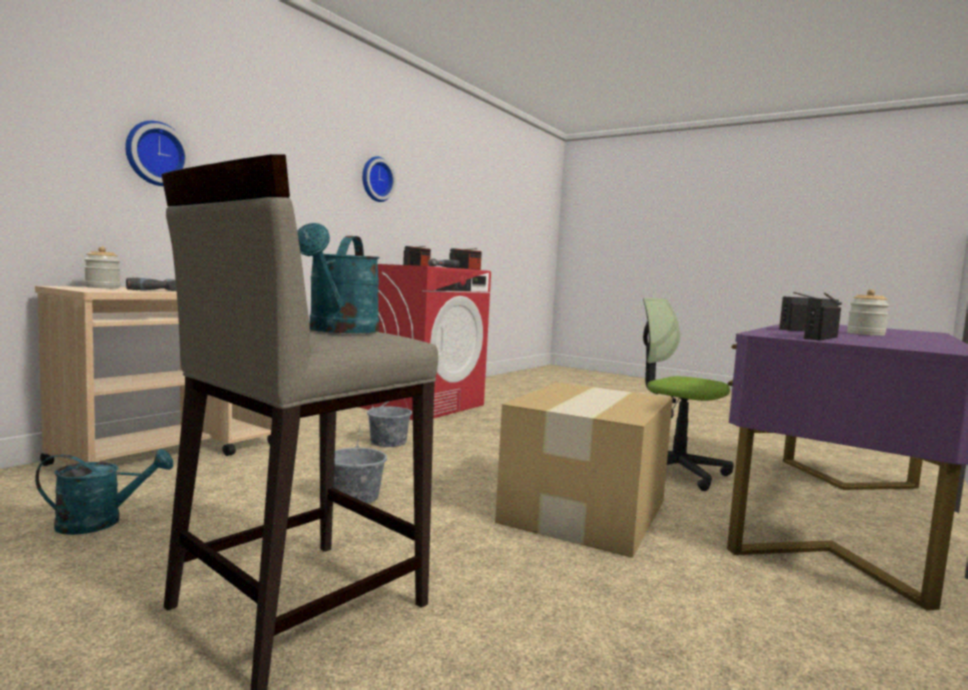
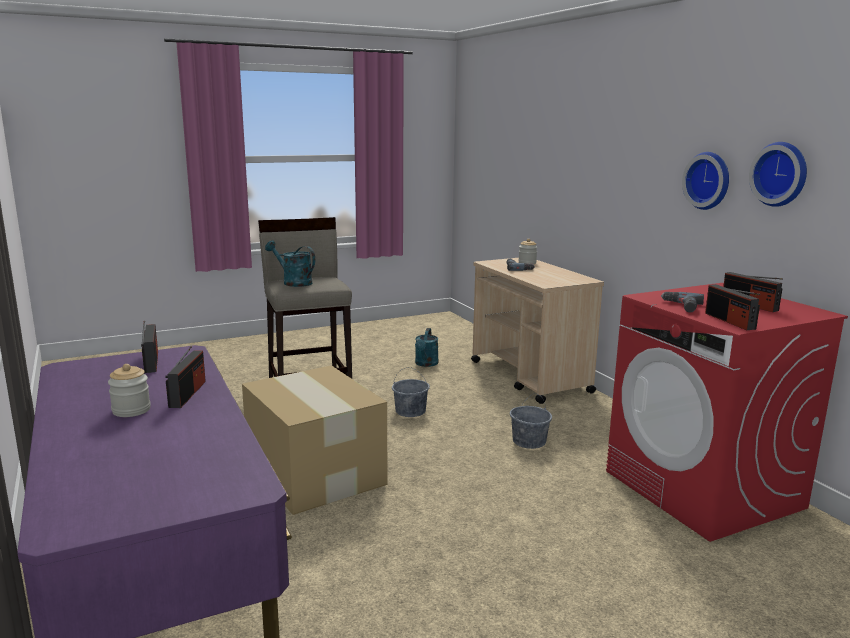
camera: 120 degrees right, 10 degrees up
wall clock [125,121,190,186] -> wall clock moved to [682,152,729,210]
office chair [643,298,734,491] -> none

